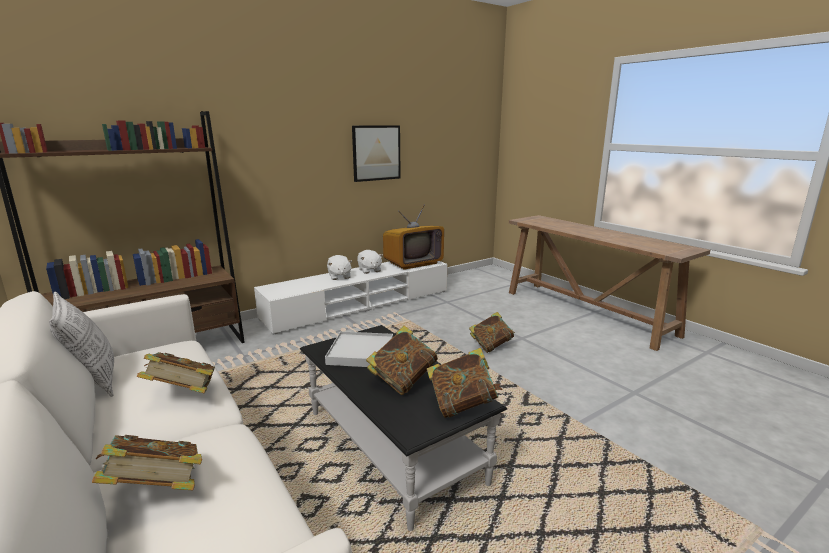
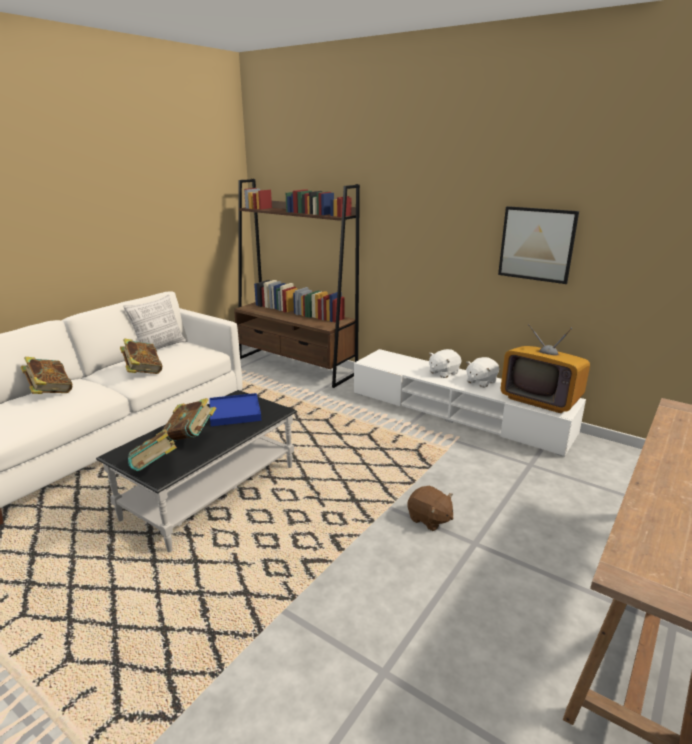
camera: 70 degrees right, 5 degrees up
white tray [325,331,393,367] -> blue tray [209,393,262,426]
book [469,312,515,353] -> brown plush toy [407,486,453,531]

